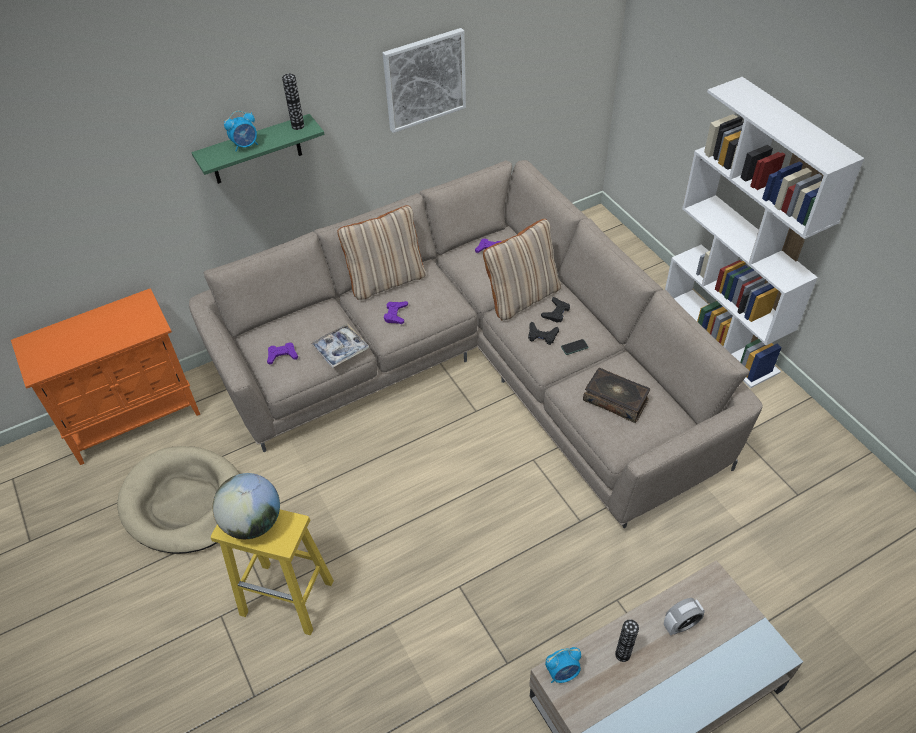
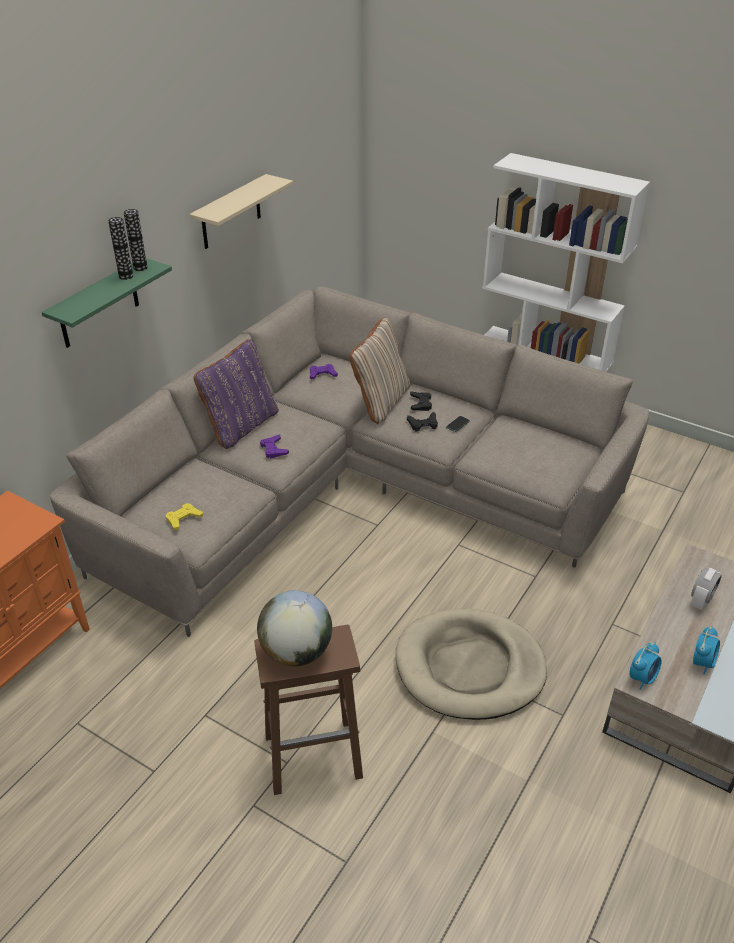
camera: 30 degrees left, 10 degrees down
beige dog bed [117,446,240,554] -> beige dog bed moved to [396,608,547,720]
yellow stool [211,509,334,635] -> brown stool [254,625,363,795]
alarm clock [224,111,258,152] -> alarm clock moved to [693,626,720,675]
purple game controller [267,342,298,365] -> yellow game controller [166,503,203,530]
tray [310,323,369,368] -> none
beige pillow [337,205,426,300] -> purple pillow [194,339,279,449]
picture [383,28,466,133] -> beige shelf [190,174,293,249]
book [583,368,650,423] -> none
vase [615,619,639,662] -> vase moved to [108,217,133,280]

